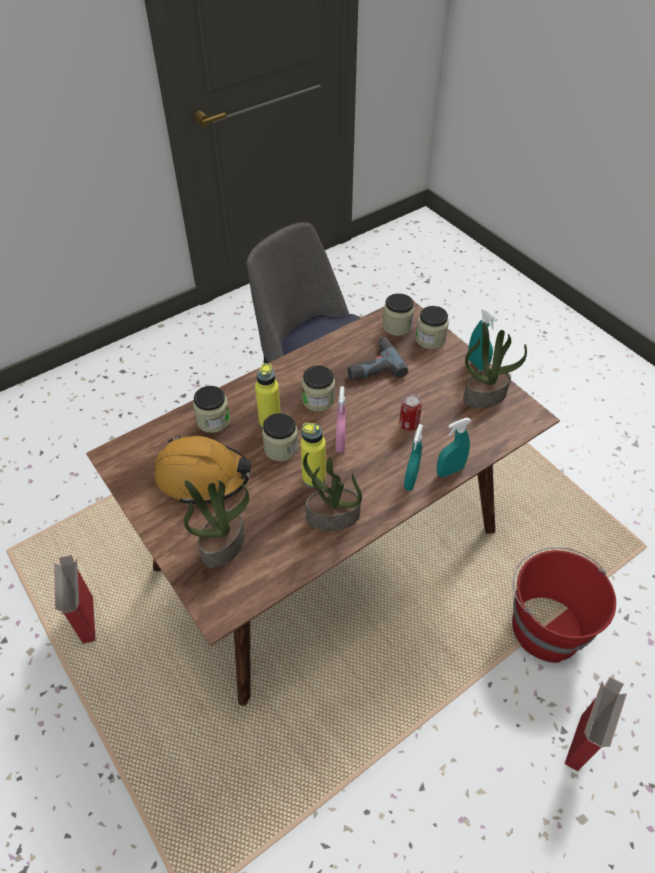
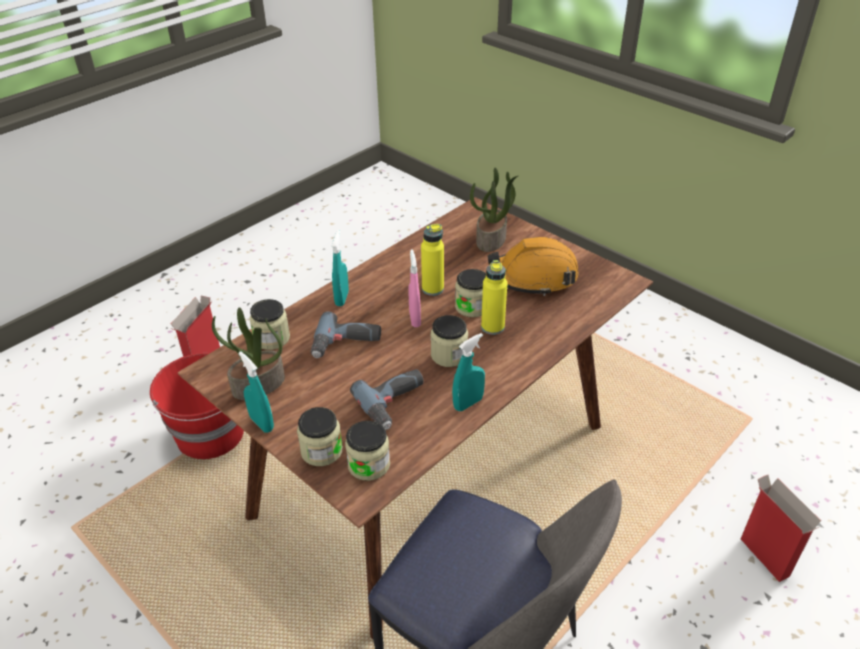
camera: 170 degrees right, 10 degrees down
cardboard box [54,555,96,644] -> cardboard box moved to [741,475,821,582]
jar [193,386,230,433] -> jar moved to [249,299,290,350]
potted plant [303,452,362,531] -> none
can [399,394,422,431] -> power drill [310,311,381,358]
turquoise spray bottle [437,418,471,477] -> turquoise spray bottle moved to [452,333,485,411]

